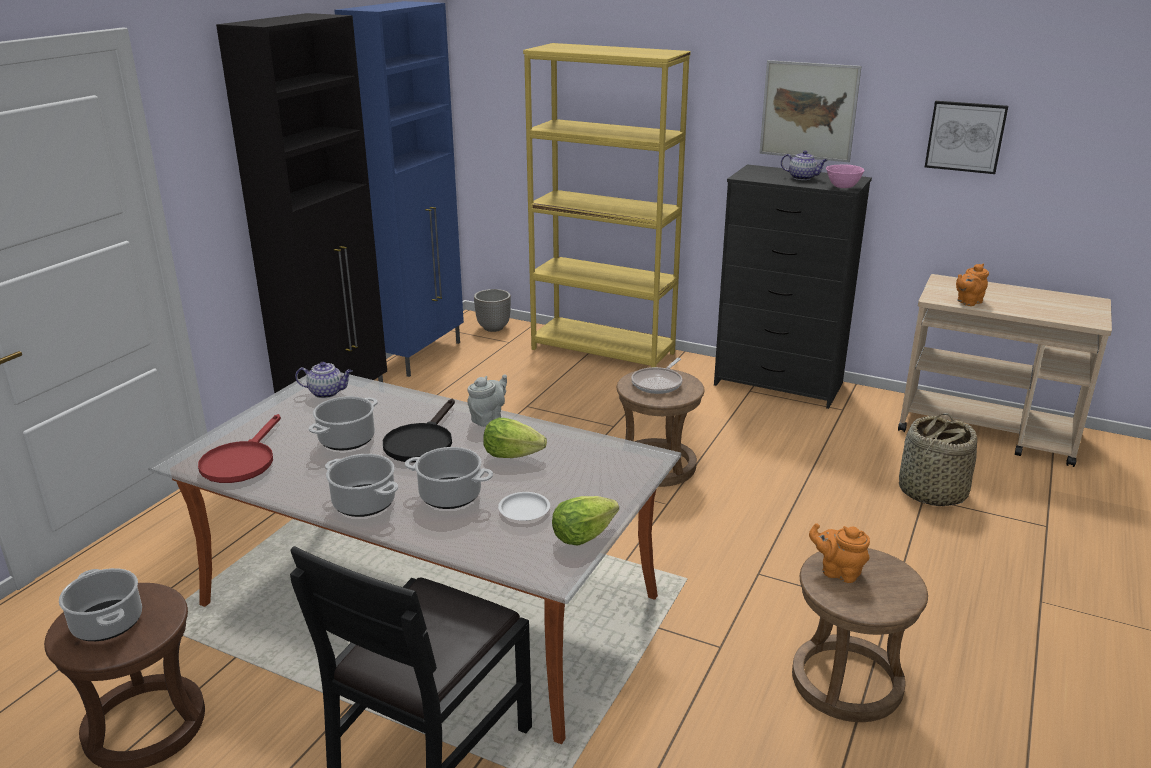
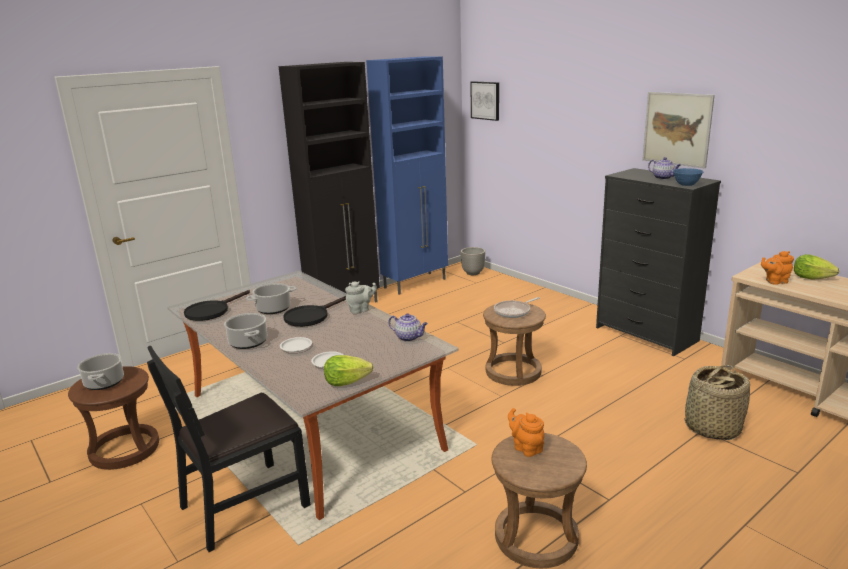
camera: 25 degrees right, 5 degrees down
red frying pan [198,414,281,483] -> black frying pan [184,290,250,321]
teapot [295,362,353,398] -> teapot moved to [388,314,428,342]
cooking pot [405,447,493,509] -> white plate [280,337,312,352]
lettuce [483,418,547,458] -> lettuce moved to [794,254,839,280]
yellow bookcase [523,43,691,367] -> none
pink bowl [826,164,865,188] -> blue bowl [673,168,703,186]
picture [925,101,1008,174] -> picture moved to [470,81,499,121]

